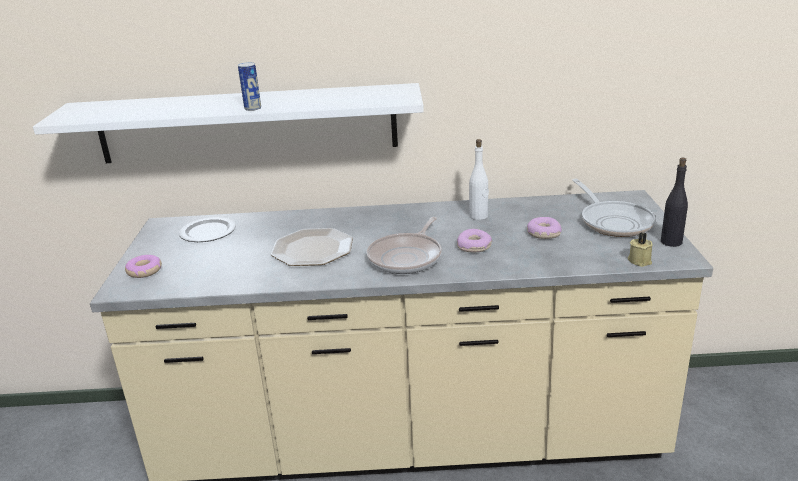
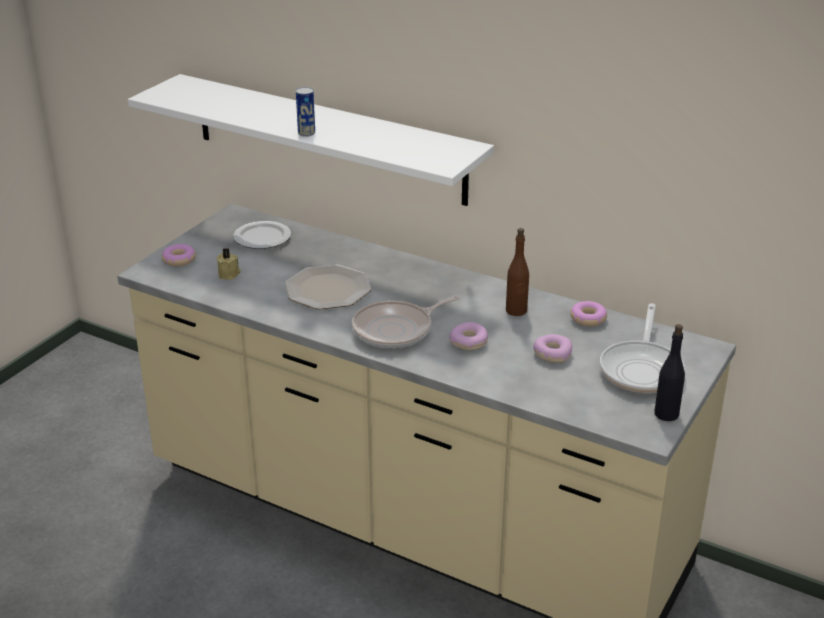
camera: 30 degrees right, 5 degrees up
white bottle [469,139,489,220] -> brown bottle [506,228,529,316]
beige candle [628,233,652,267] -> beige candle moved to [216,248,241,280]
none -> donut [570,301,607,327]

